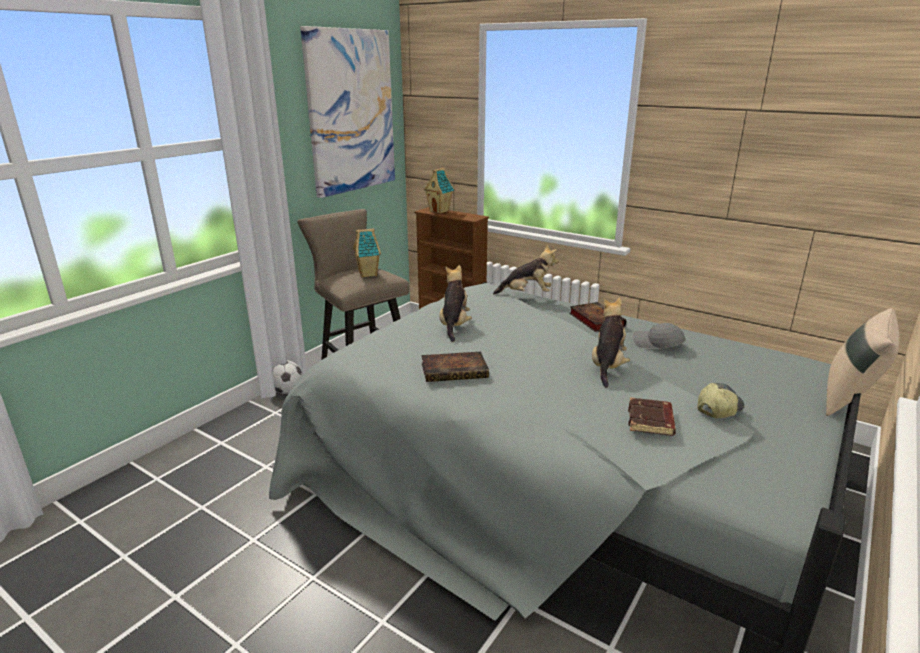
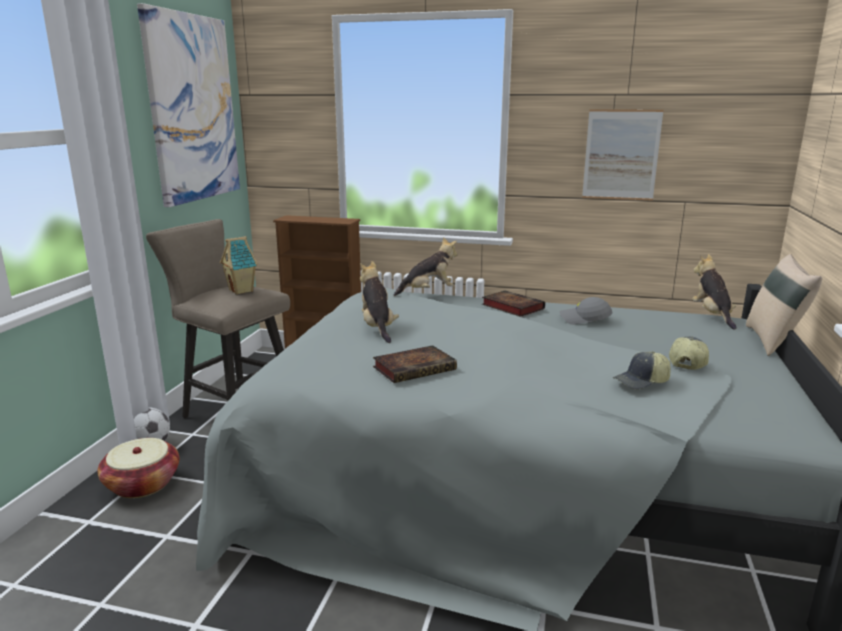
camera: 20 degrees left, 5 degrees down
toy house [424,168,455,214] -> none
plush toy [592,298,630,388] -> plush toy moved to [692,254,737,330]
brown book [628,397,676,436] -> cap [613,351,671,390]
none -> basket [97,438,179,498]
none -> picture [582,109,664,200]

